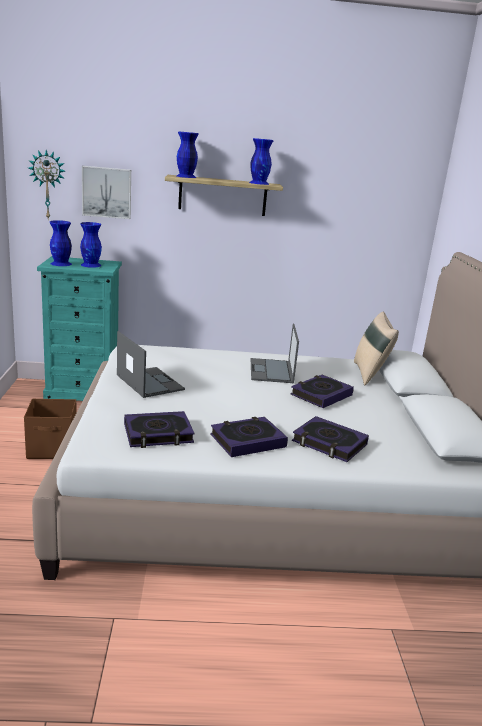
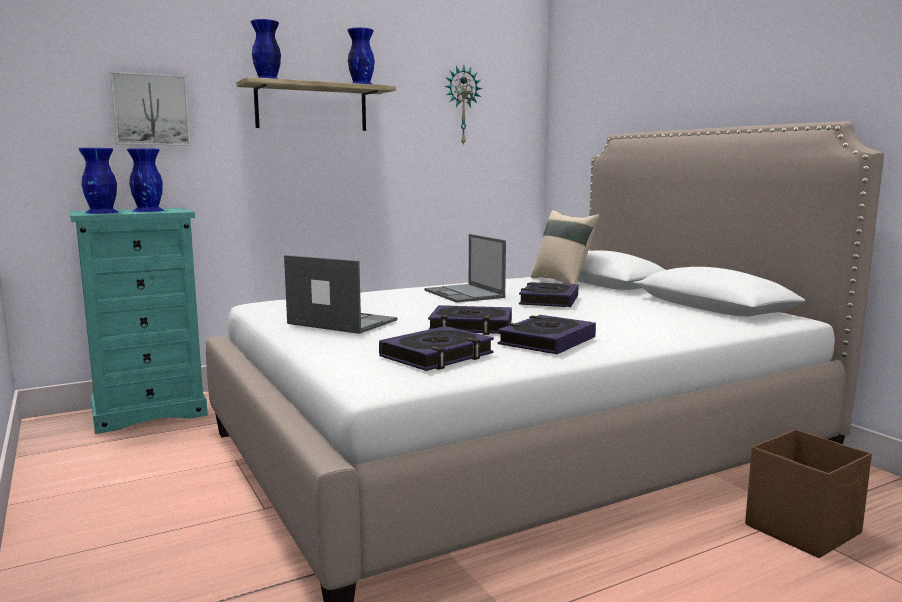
camera: 25 degrees left, 10 degrees down
brown storage box [24,399,77,459] -> brown storage box moved to [745,429,872,558]
wall clock [28,150,65,219] -> wall clock moved to [445,66,482,146]
book [292,416,369,462] -> book moved to [428,305,512,335]

